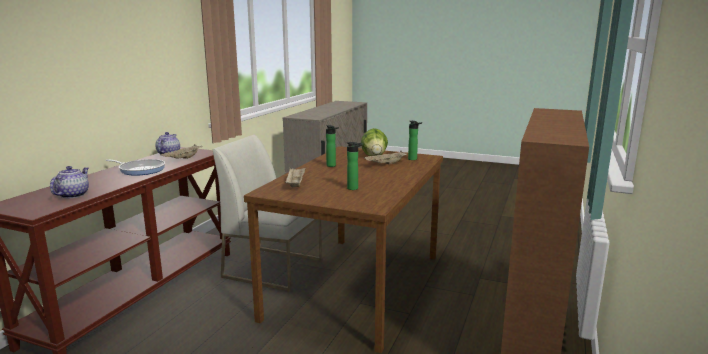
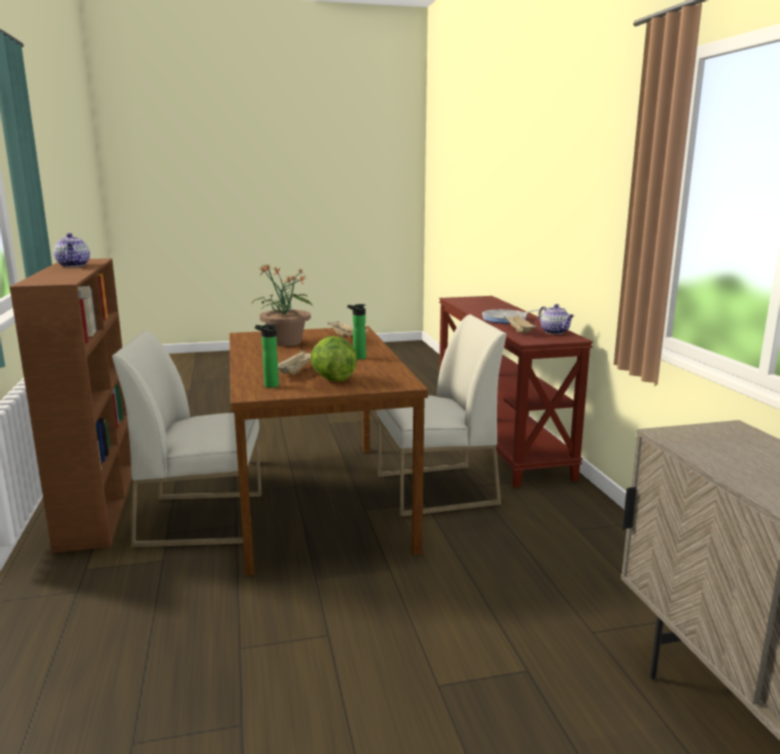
camera: 145 degrees right, 0 degrees up
teapot [50,166,89,198] -> teapot moved to [54,233,90,267]
bottle [347,142,363,190] -> potted plant [252,265,314,346]
none -> white chair [112,331,262,547]

